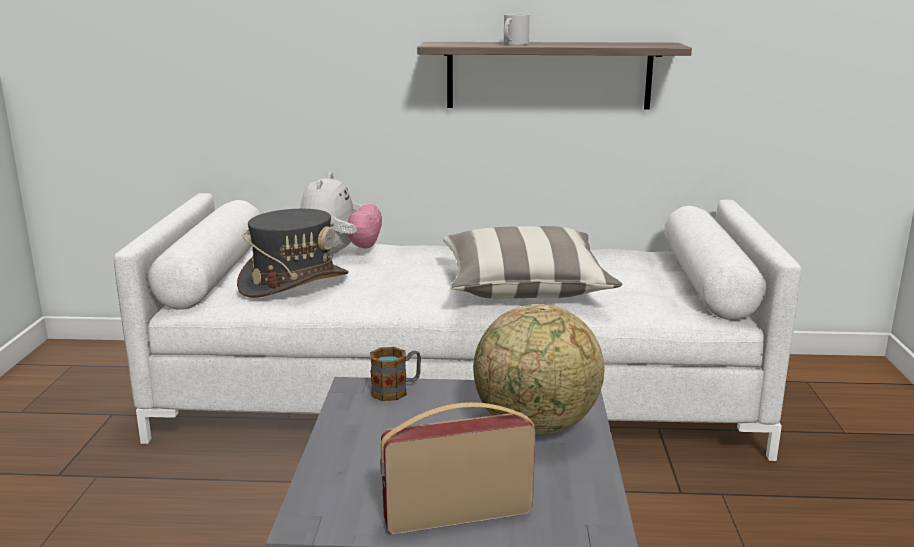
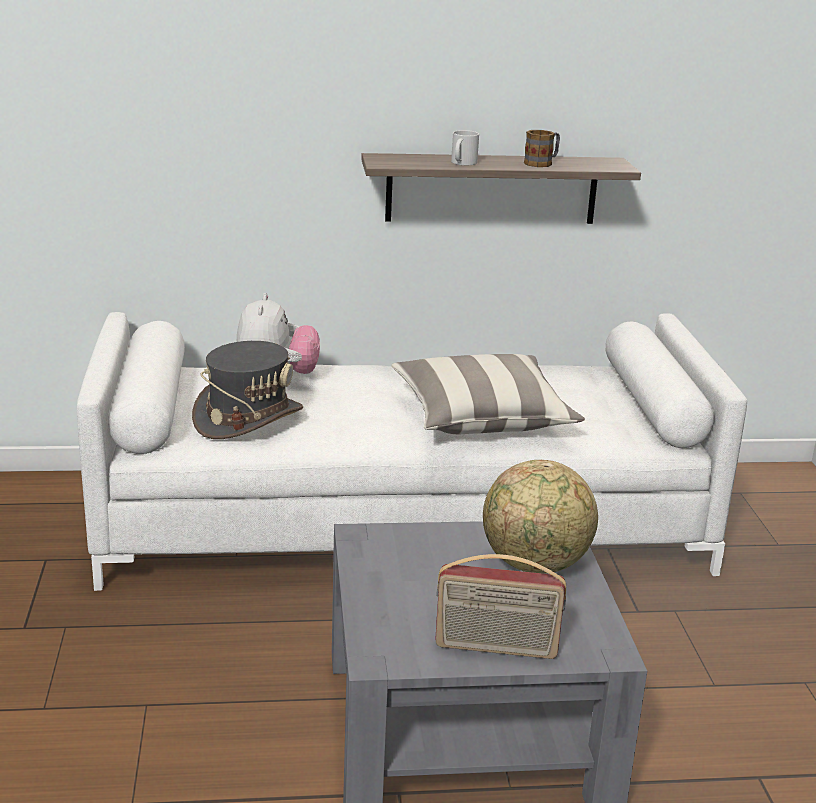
camera: 10 degrees left, 5 degrees up
mug [370,347,421,401] -> mug moved to [524,130,560,167]
radio [380,402,536,534] -> radio turned 150 degrees counterclockwise [435,554,566,659]

